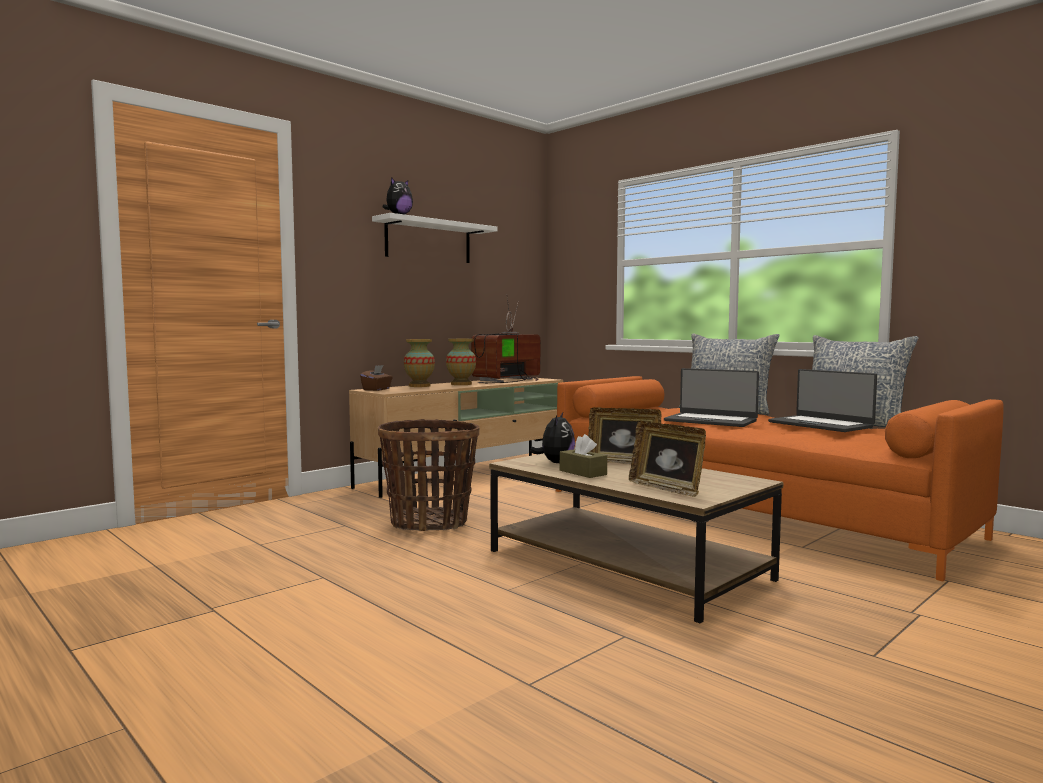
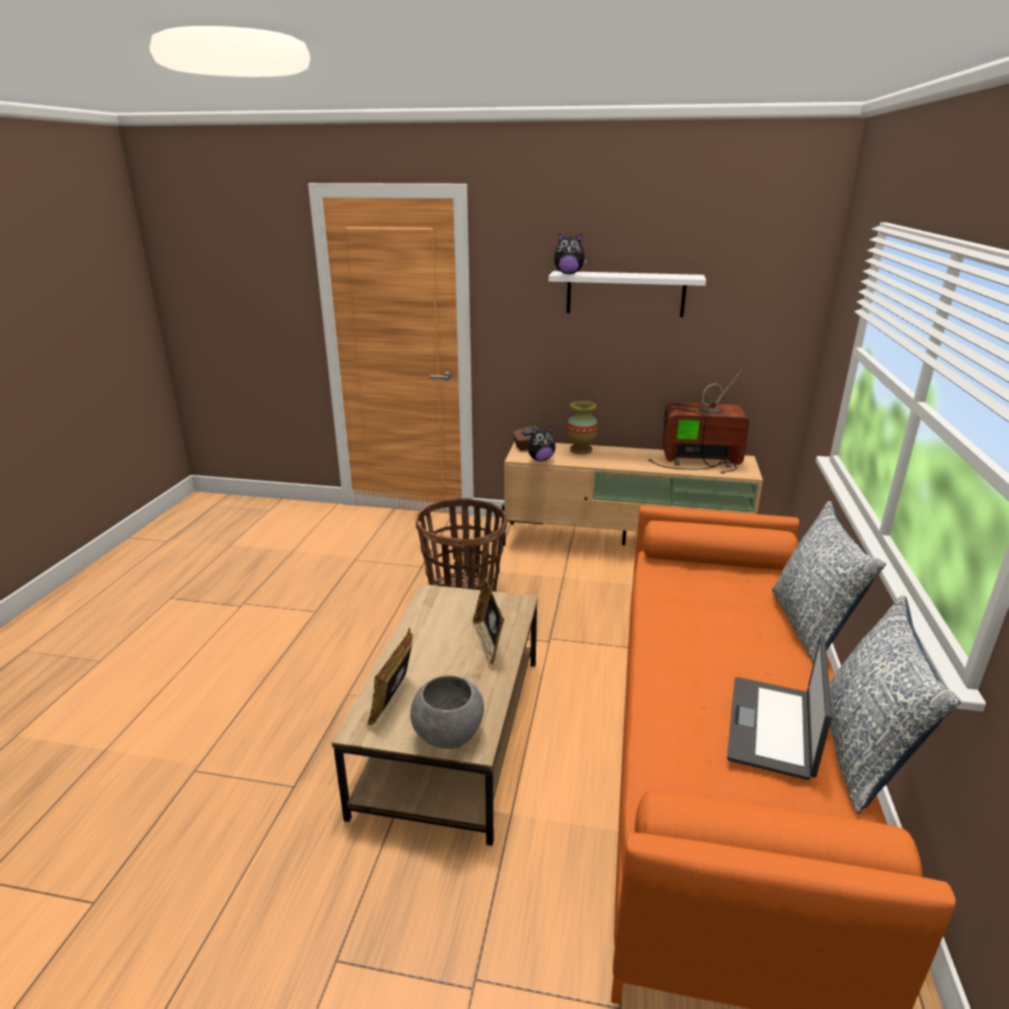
camera: 55 degrees right, 20 degrees up
vase [446,339,476,385] -> none
plush toy [530,413,575,463] -> plush toy moved to [528,426,556,461]
brown tissue box [560,434,607,478] -> none
laptop [664,368,759,427] -> none
none -> grey bowl [410,675,484,749]

